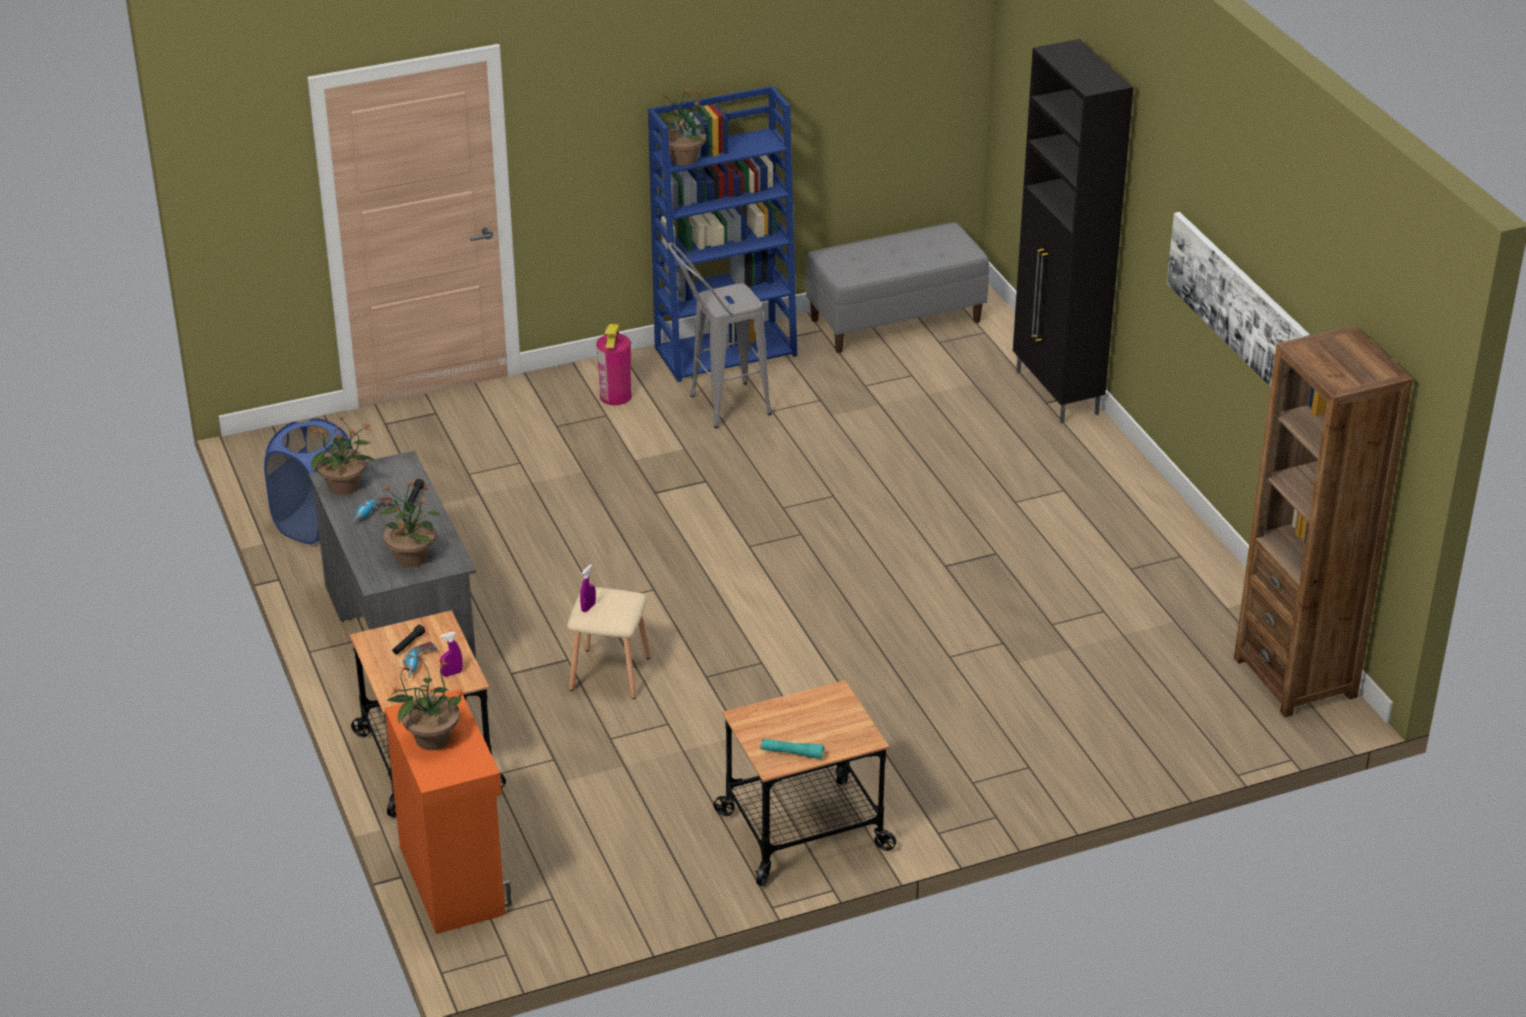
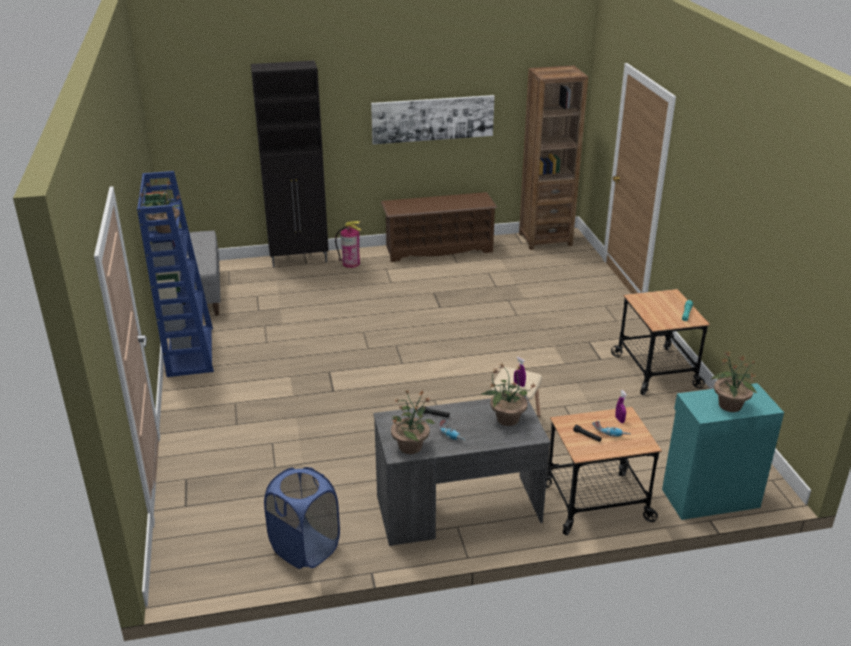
camera: 80 degrees left, 5 degrees down
orange cabinet [384,689,512,934] -> turquoise cabinet [662,383,784,520]
fire extinguisher [596,324,632,405] -> fire extinguisher moved to [335,221,362,268]
grey stool [668,243,772,428] -> none
none -> brown shoe rack [381,192,497,262]

